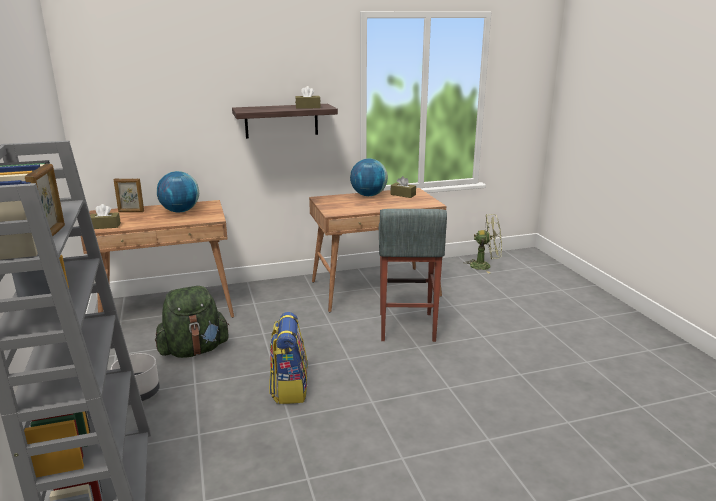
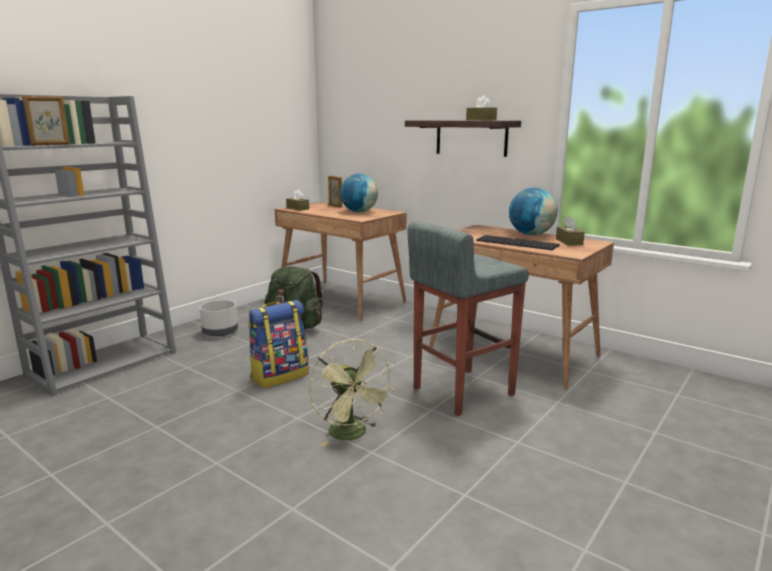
camera: 55 degrees right, 5 degrees down
green fan [464,214,502,273] -> green fan moved to [309,339,395,446]
none -> keyboard [476,235,560,250]

